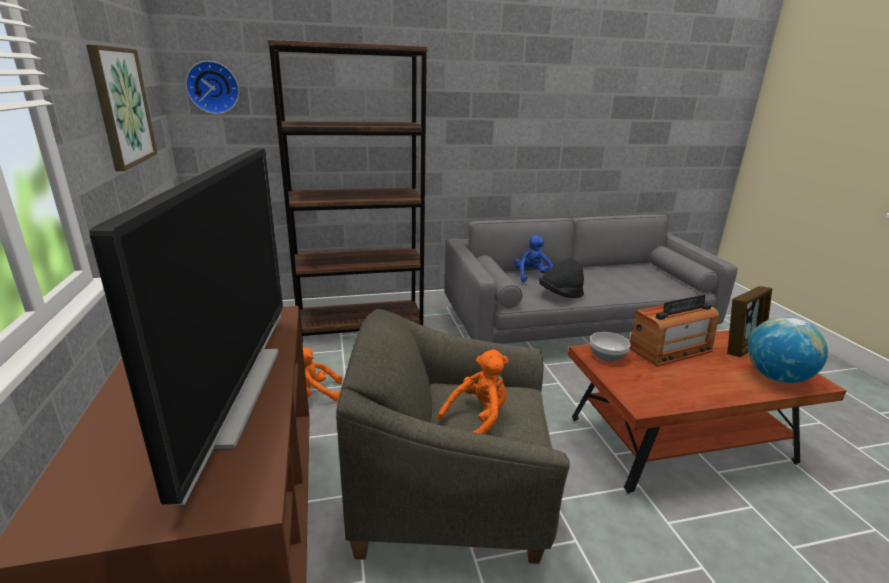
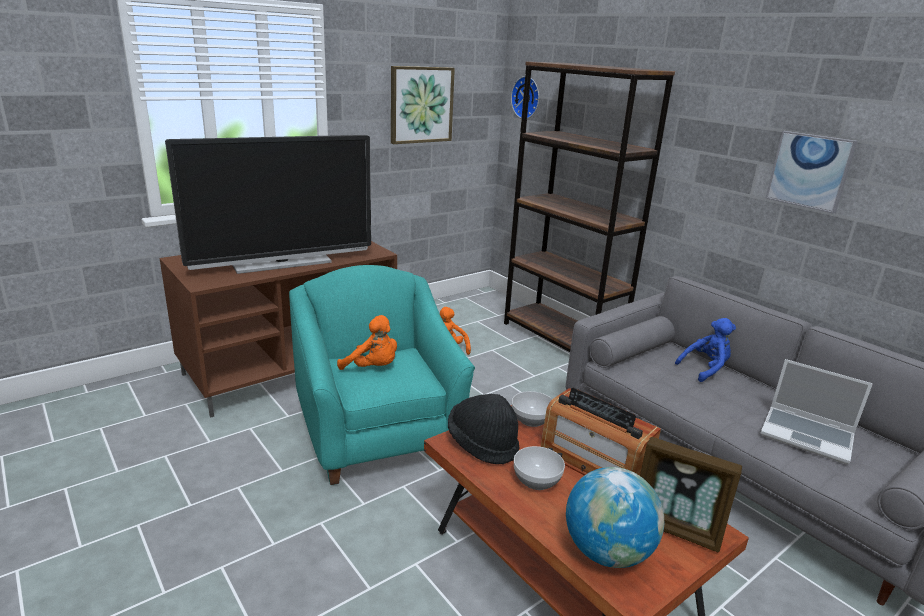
camera: 65 degrees right, 0 degrees up
grey armchair [336,309,570,564] -> turquoise armchair [289,265,475,485]
black hat [539,258,584,298] -> black hat moved to [448,394,520,464]
none -> bowl [514,446,565,490]
none -> laptop [761,359,873,464]
none -> picture [766,131,857,214]

